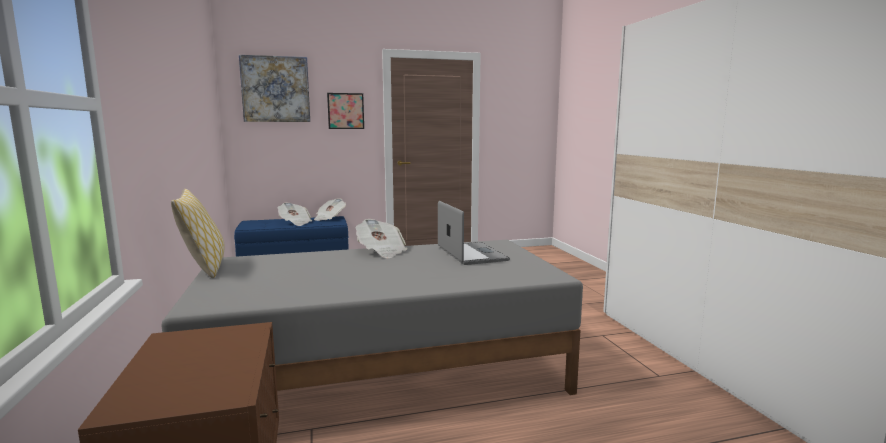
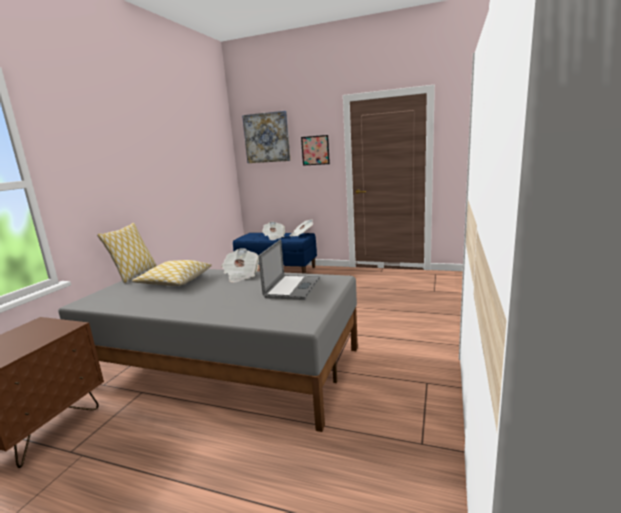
camera: 35 degrees right, 5 degrees up
none -> pillow [132,260,212,286]

